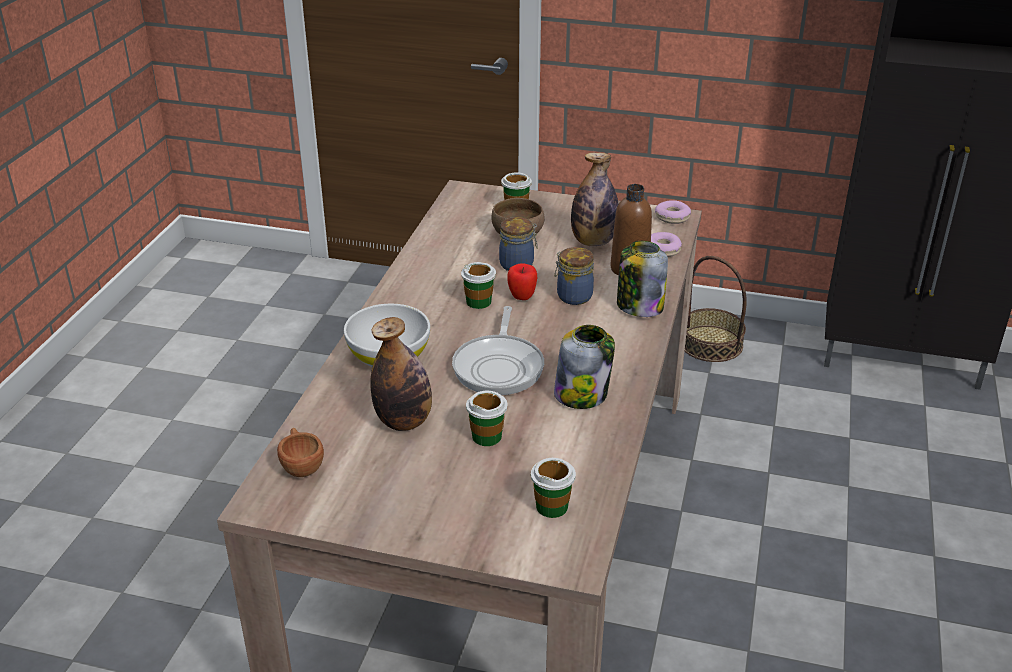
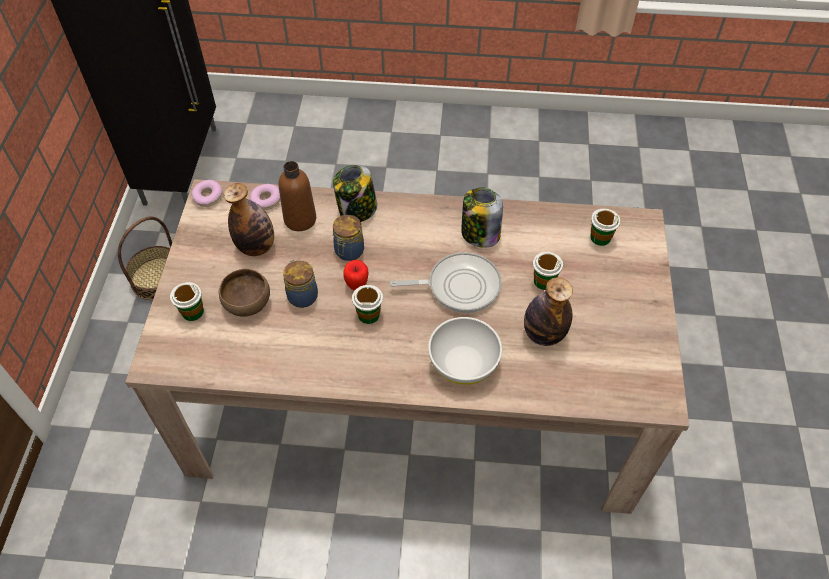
camera: 100 degrees left, 20 degrees up
brown cup [277,428,324,477] -> none

